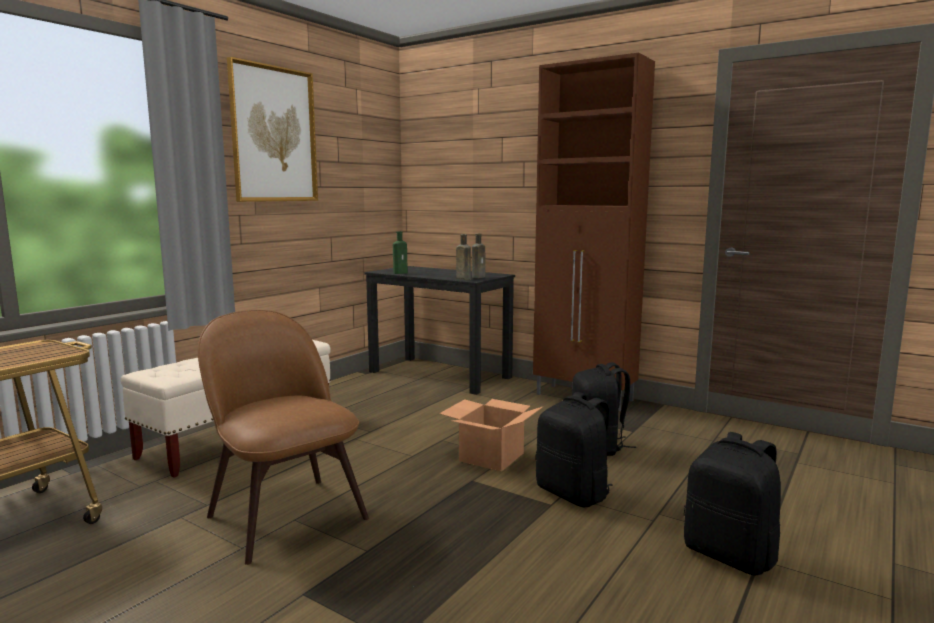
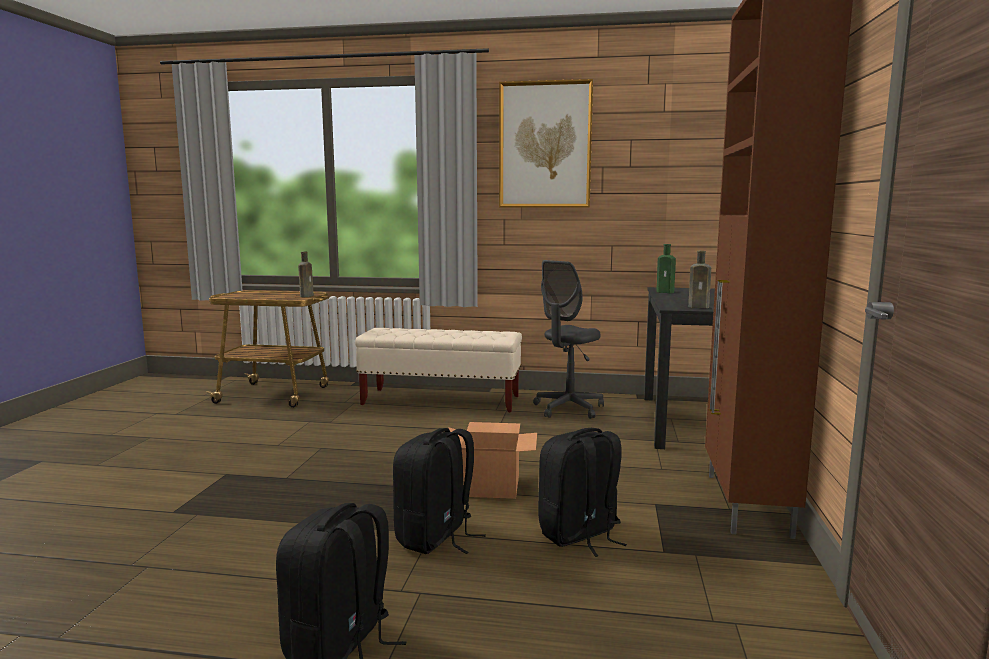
camera: 65 degrees right, 0 degrees up
brown chair [198,310,369,565] -> none
brown bottle [456,234,471,280] -> brown bottle moved to [298,252,314,297]
none -> grey office chair [533,260,604,419]

